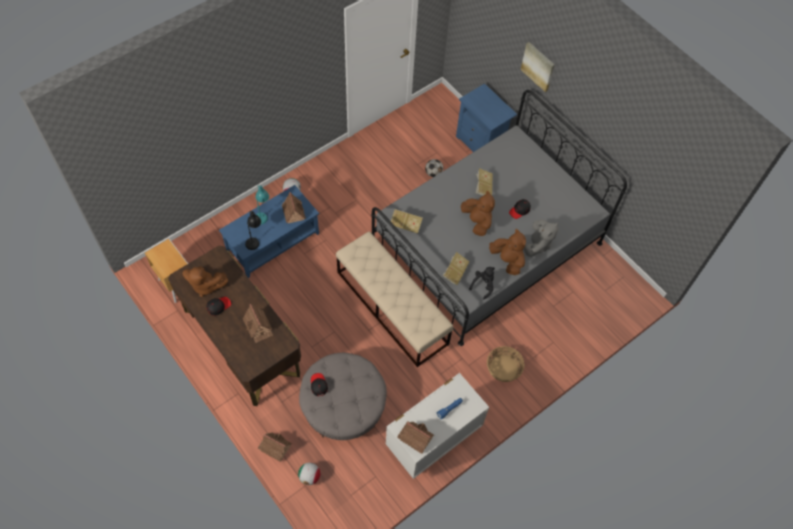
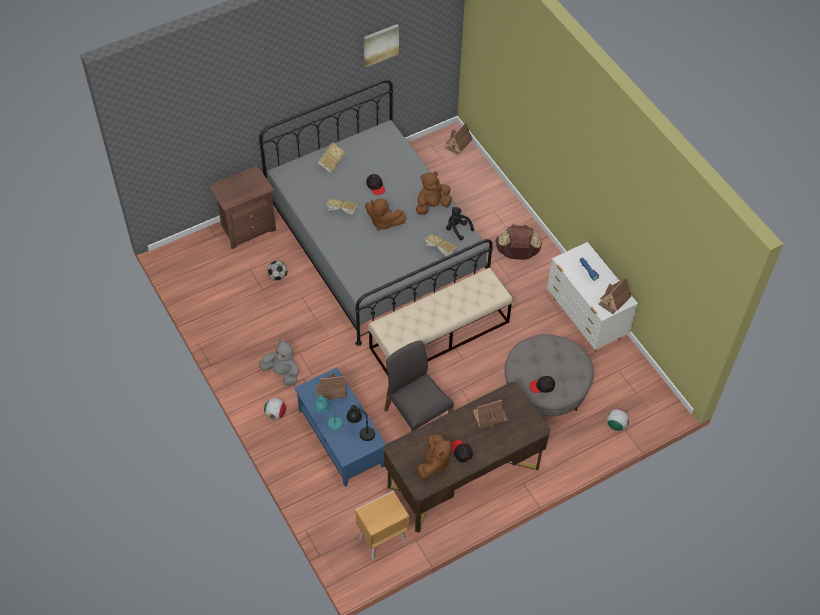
camera: 80 degrees left, 5 degrees down
toy house [258,432,292,462] -> toy house moved to [445,123,472,155]
book [391,209,423,233] -> book moved to [318,143,346,172]
blue nightstand [456,83,517,152] -> brown nightstand [208,165,276,249]
brown plush toy [461,190,495,236] -> brown plush toy turned 135 degrees counterclockwise [365,198,406,231]
basket [487,346,525,382] -> brown backpack [495,224,542,260]
picture [521,42,555,92] -> picture moved to [364,24,399,67]
grey plush toy [524,219,558,257] -> grey plush toy moved to [259,339,299,386]
none -> grey chair [384,340,454,432]

